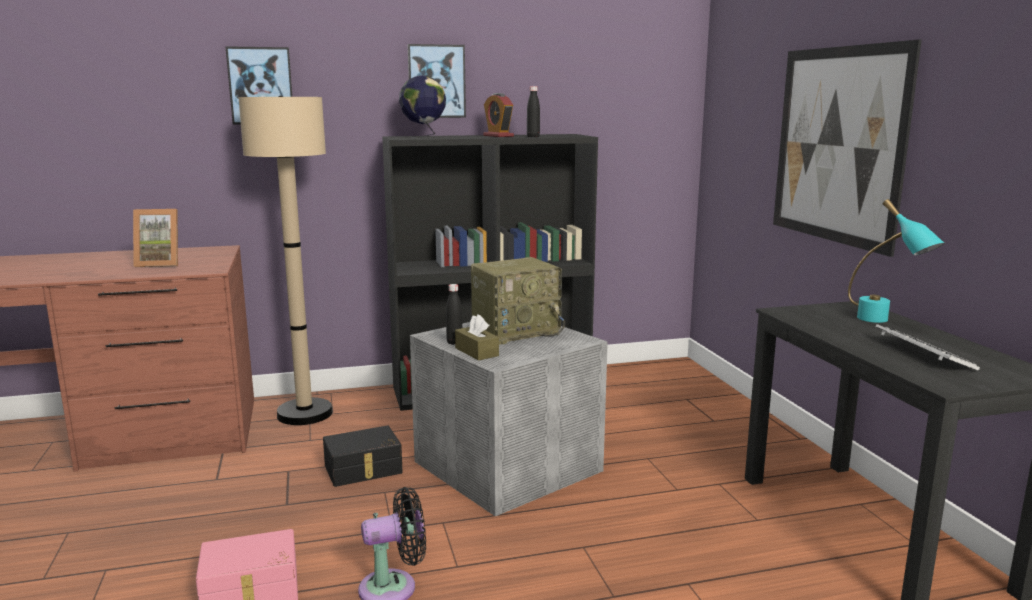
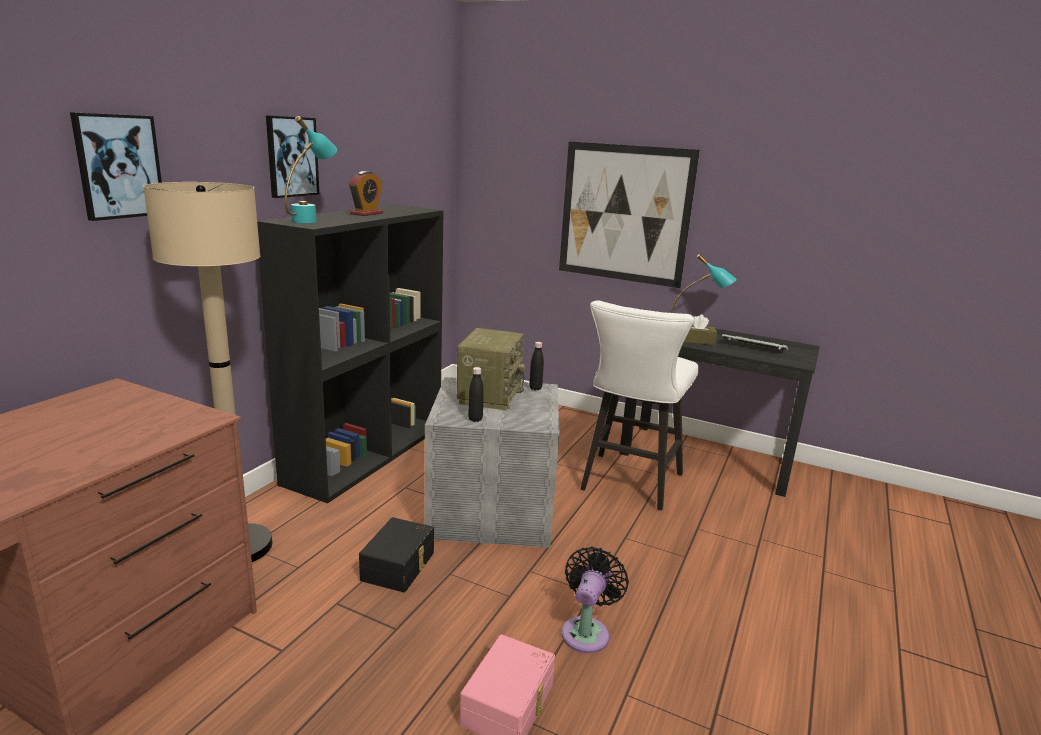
camera: 50 degrees left, 5 degrees up
picture frame [133,209,178,267] -> none
globe [399,75,446,138] -> turquoise table lamp [285,116,337,223]
brown tissue box [455,314,499,361] -> brown tissue box moved to [684,315,717,345]
alarm clock [483,93,514,137] -> alarm clock turned 75 degrees counterclockwise [349,171,383,216]
black bottle [527,86,540,137] -> black bottle moved to [529,342,544,390]
none -> white stool [581,300,699,511]

